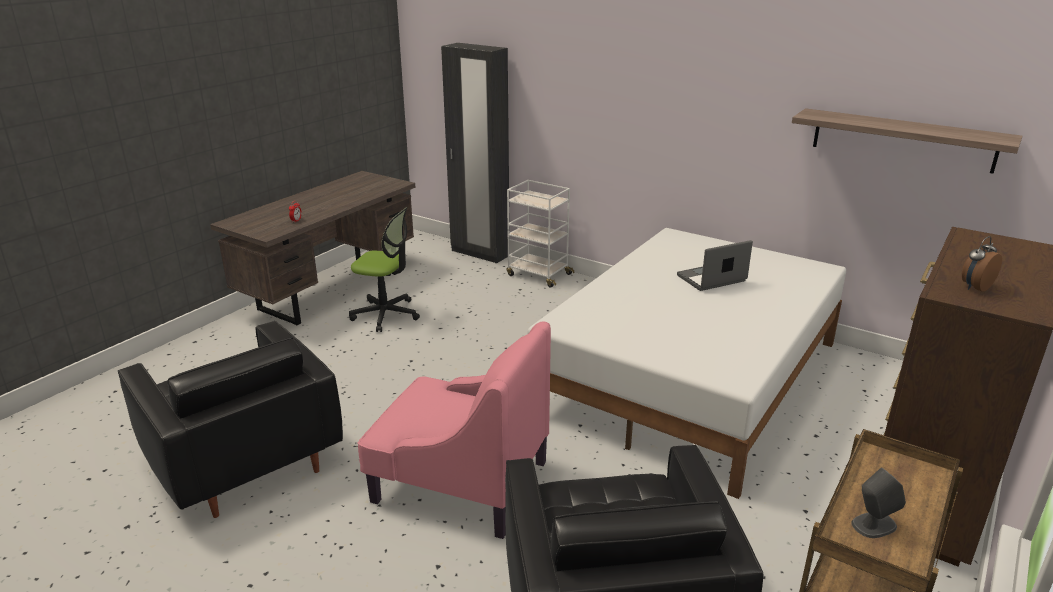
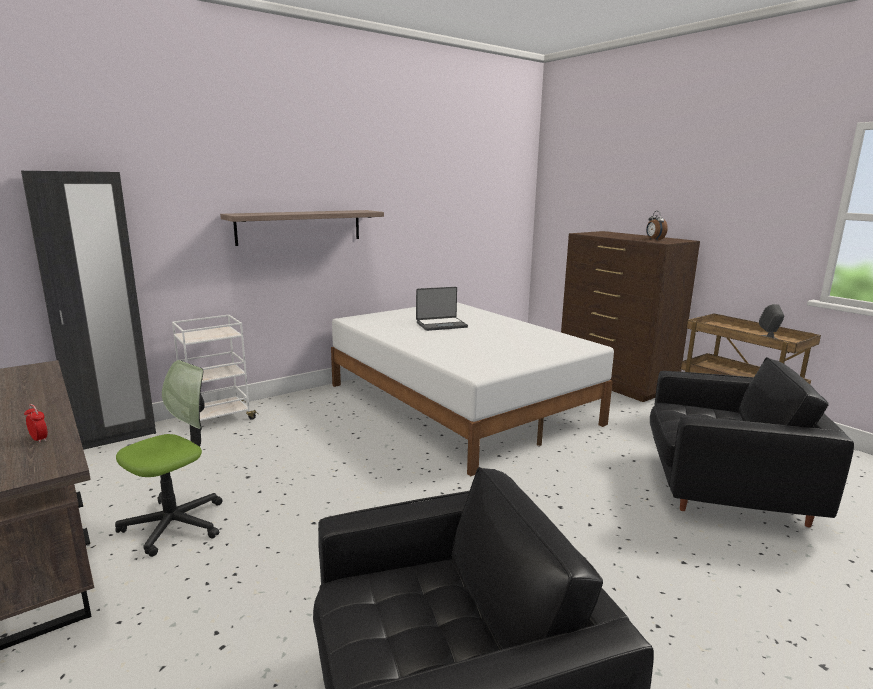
camera: 70 degrees left, 10 degrees down
pink armchair [357,321,551,539] -> none
laptop [677,240,753,291] -> laptop turned 105 degrees counterclockwise [416,287,468,331]
shelf [792,108,1022,174] -> shelf moved to [220,210,384,246]

